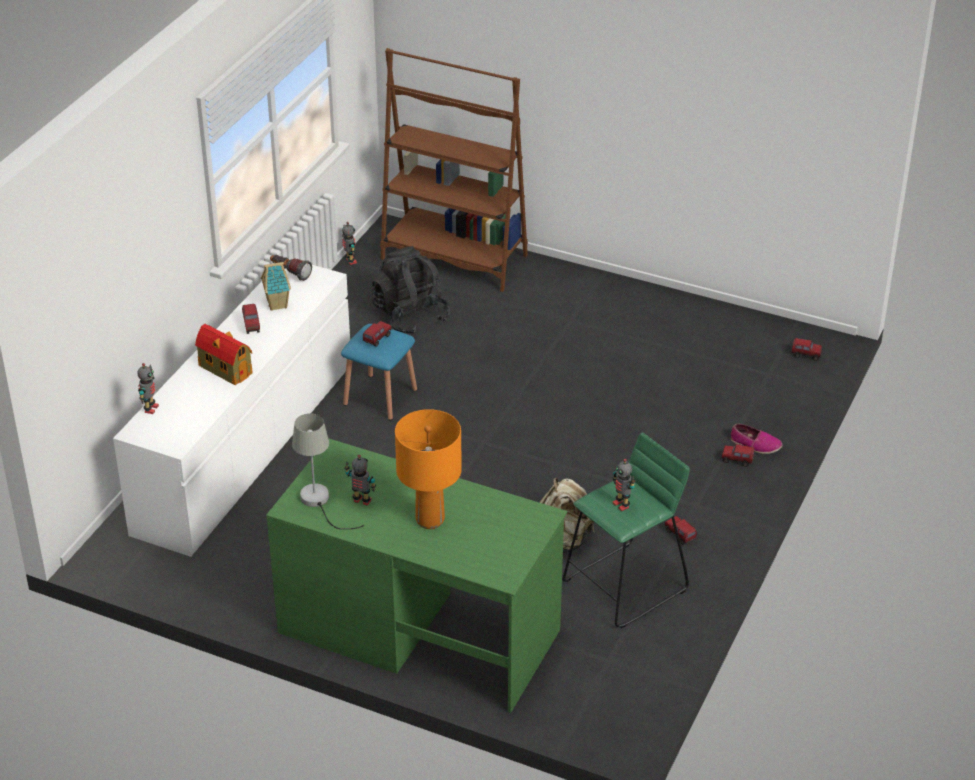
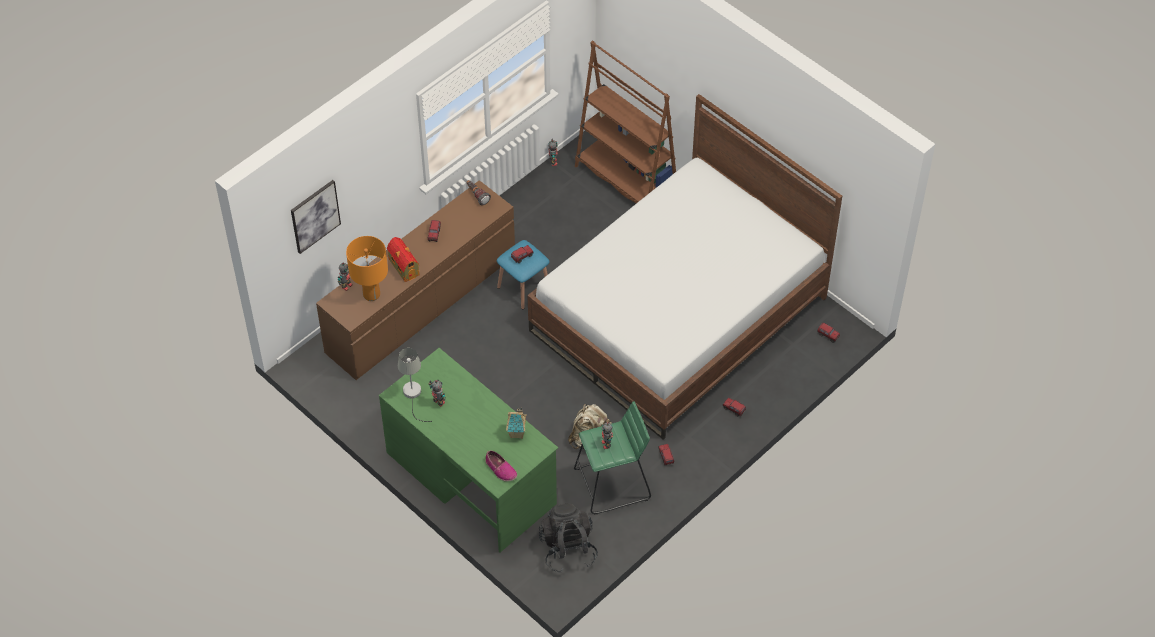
camera: 20 degrees right, 15 degrees up
white dresser [113,258,350,557] -> brown dresser [316,180,515,380]
toy house [261,260,291,311] -> toy house moved to [506,408,527,439]
black backpack [372,246,450,334] -> black backpack moved to [539,503,598,573]
orange table lamp [395,409,462,529] -> orange table lamp moved to [346,236,388,301]
shoe [731,424,782,454] -> shoe moved to [485,450,517,482]
none -> picture [291,180,341,254]
none -> bed [527,94,842,440]

